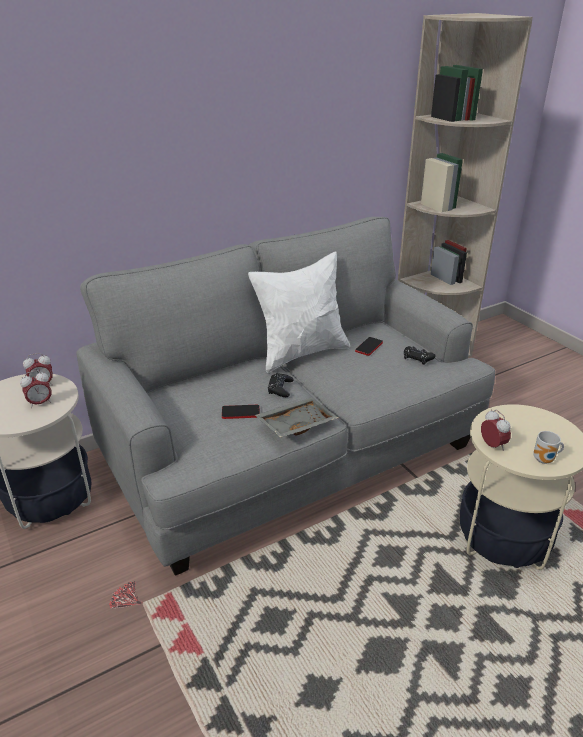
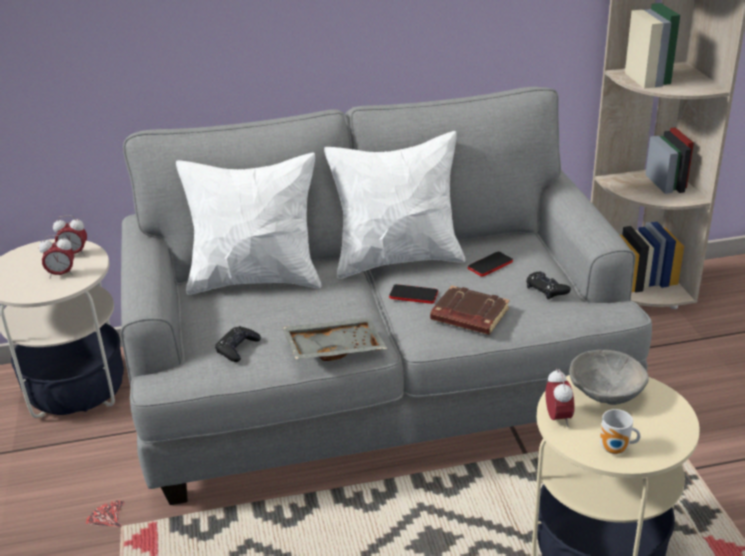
camera: 20 degrees right, 0 degrees up
phone [222,405,260,419] -> phone moved to [389,284,438,304]
black game controller [268,373,293,397] -> black game controller moved to [215,326,261,362]
none -> white pillow [176,152,322,295]
none -> brown book [430,285,509,335]
none -> grey bowl [569,350,649,405]

